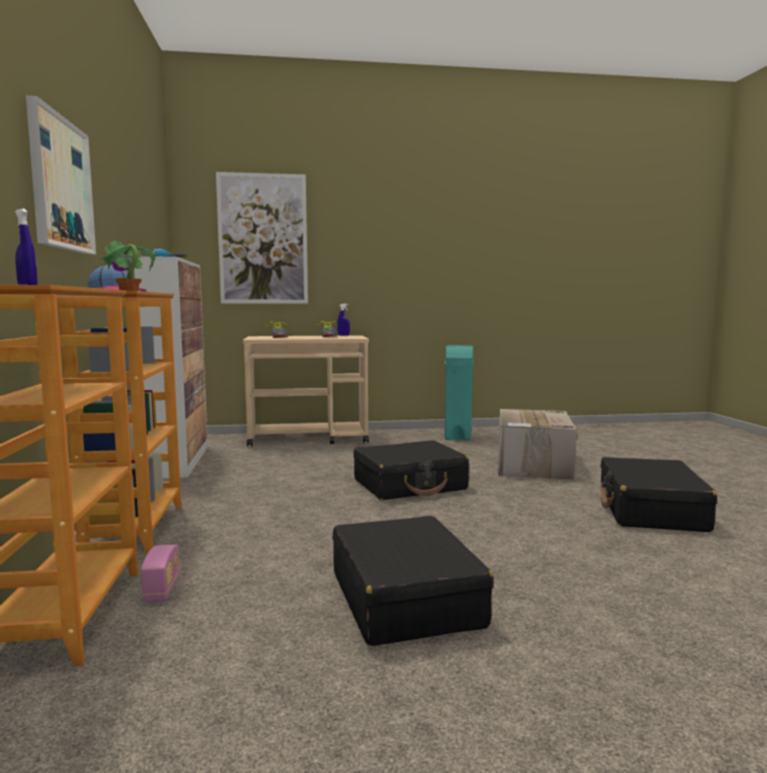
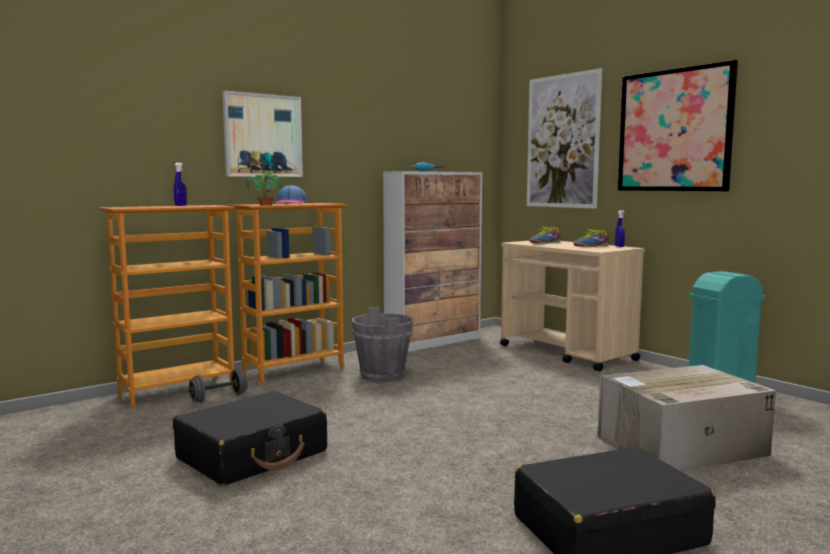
camera: 60 degrees right, 0 degrees up
radio [141,545,180,602] -> grey dumbbell [189,369,247,403]
black suitcase [353,440,469,500] -> none
none -> grey bucket [351,307,413,381]
none -> picture [618,60,738,191]

